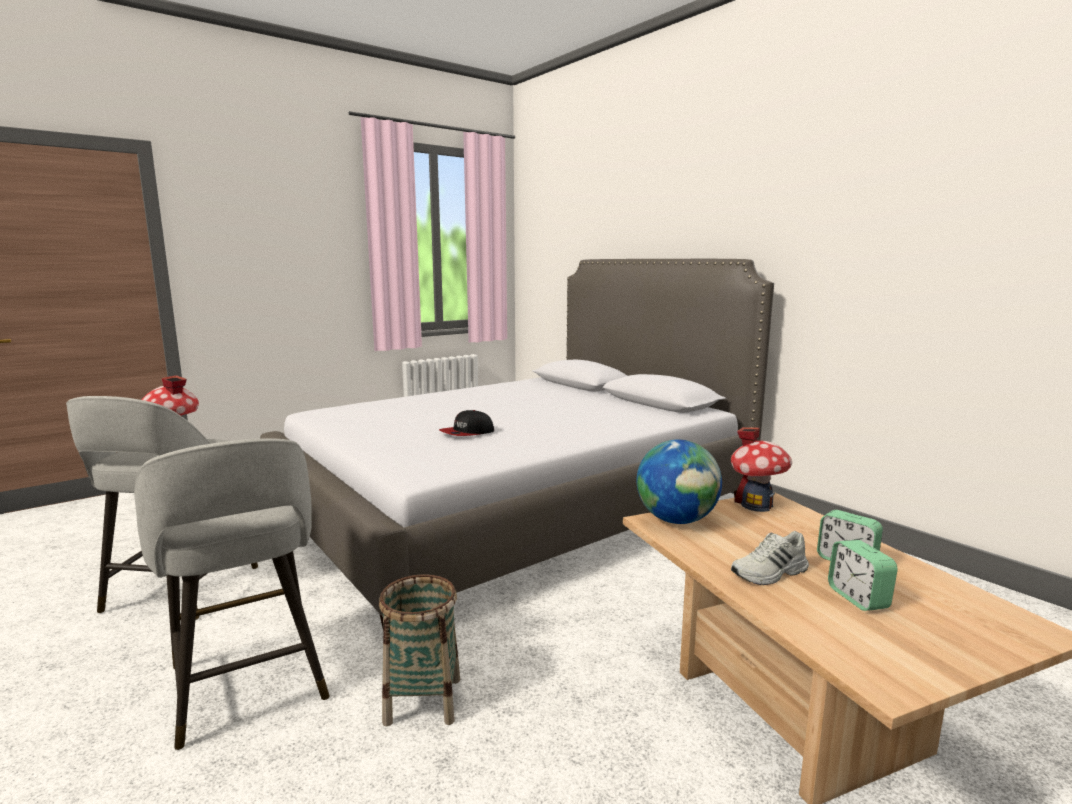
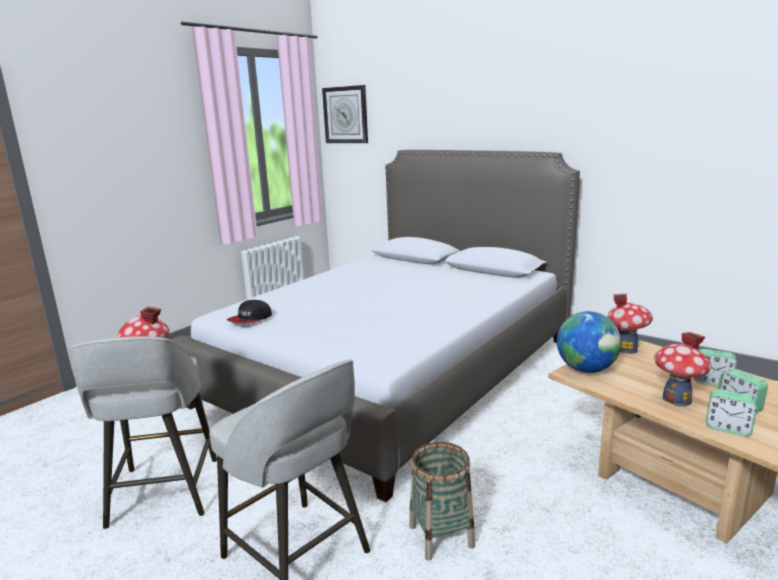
camera: 15 degrees left, 5 degrees up
cap [439,410,494,436] -> cap moved to [226,300,272,324]
white shoe [731,531,809,585] -> toy house [654,332,712,406]
none -> wall clock [322,85,368,143]
none -> alarm clock [706,389,757,436]

